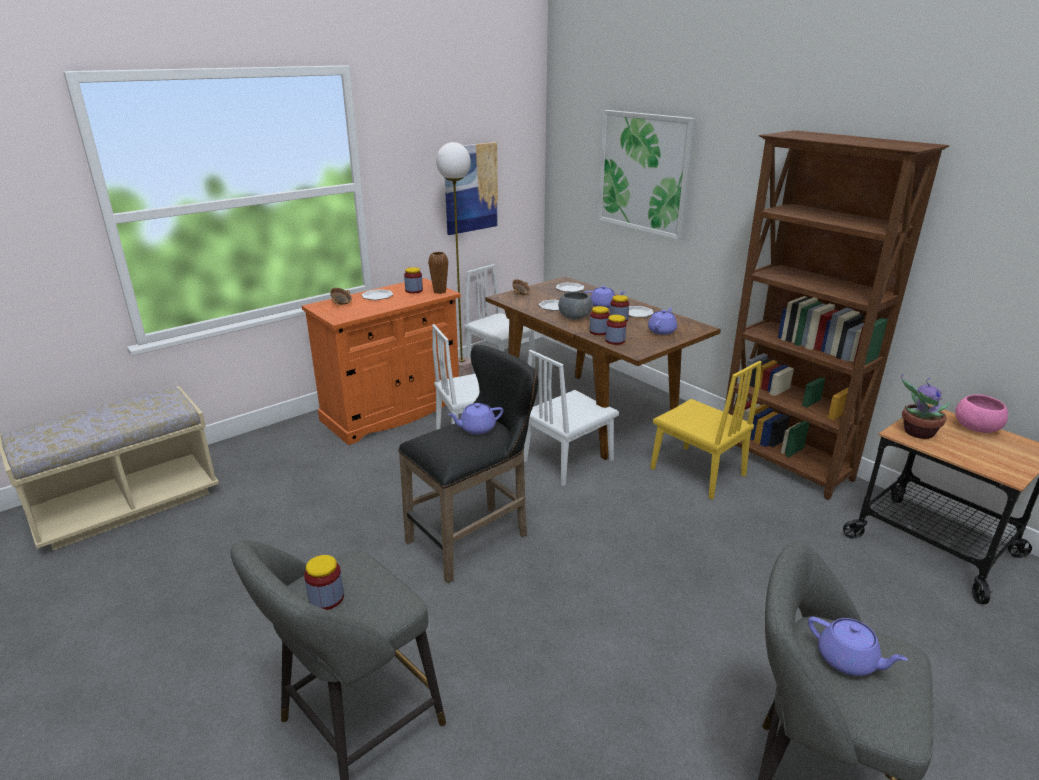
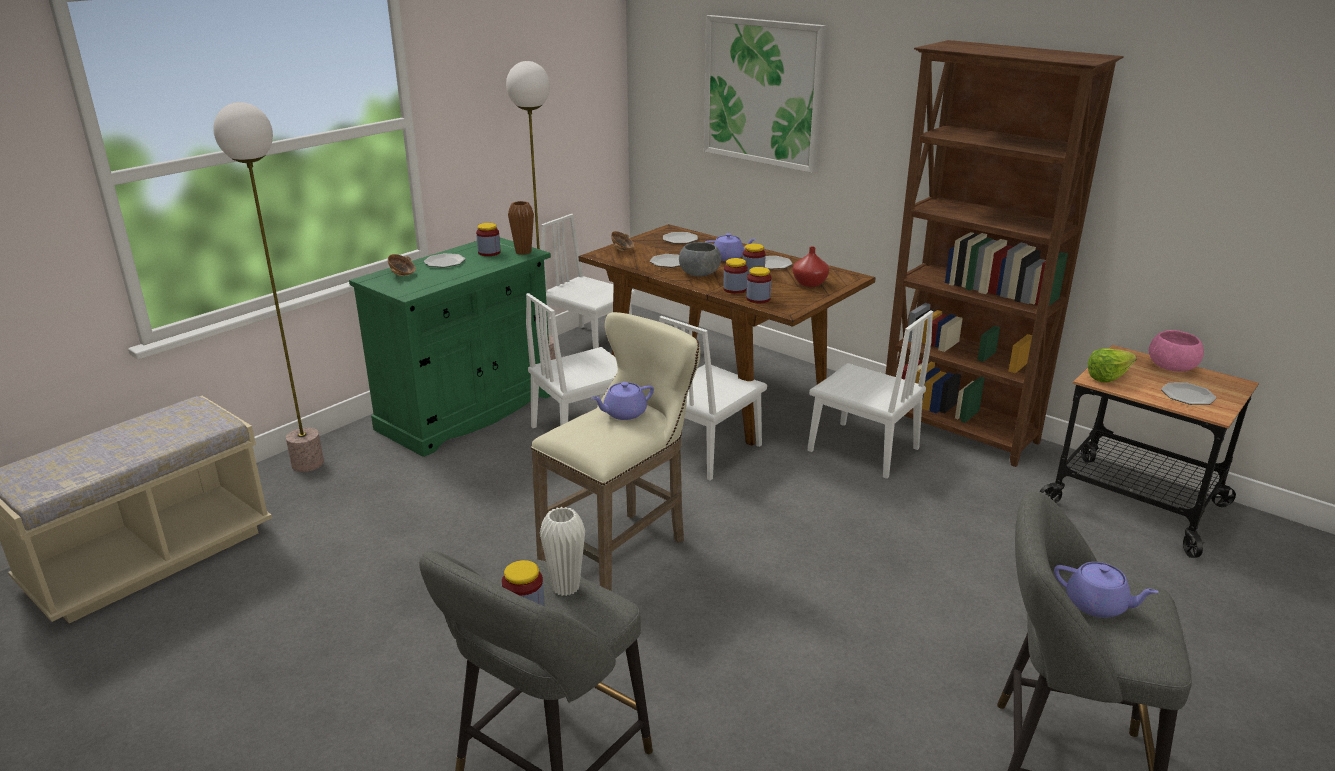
camera: 10 degrees left, 0 degrees up
orange cabinet [301,278,461,445] -> green cabinet [349,237,551,457]
black stool [398,345,538,584] -> beige stool [531,312,700,591]
picture [445,142,498,235] -> none
purple teapot [648,307,677,335] -> red vase [793,246,829,287]
yellow chair [650,361,762,499] -> white chair [808,310,933,479]
potted plant [901,374,951,439] -> lettuce [1088,348,1137,383]
none -> floor lamp [213,102,324,472]
none -> white vase [540,507,585,596]
none -> plate [1161,383,1216,405]

